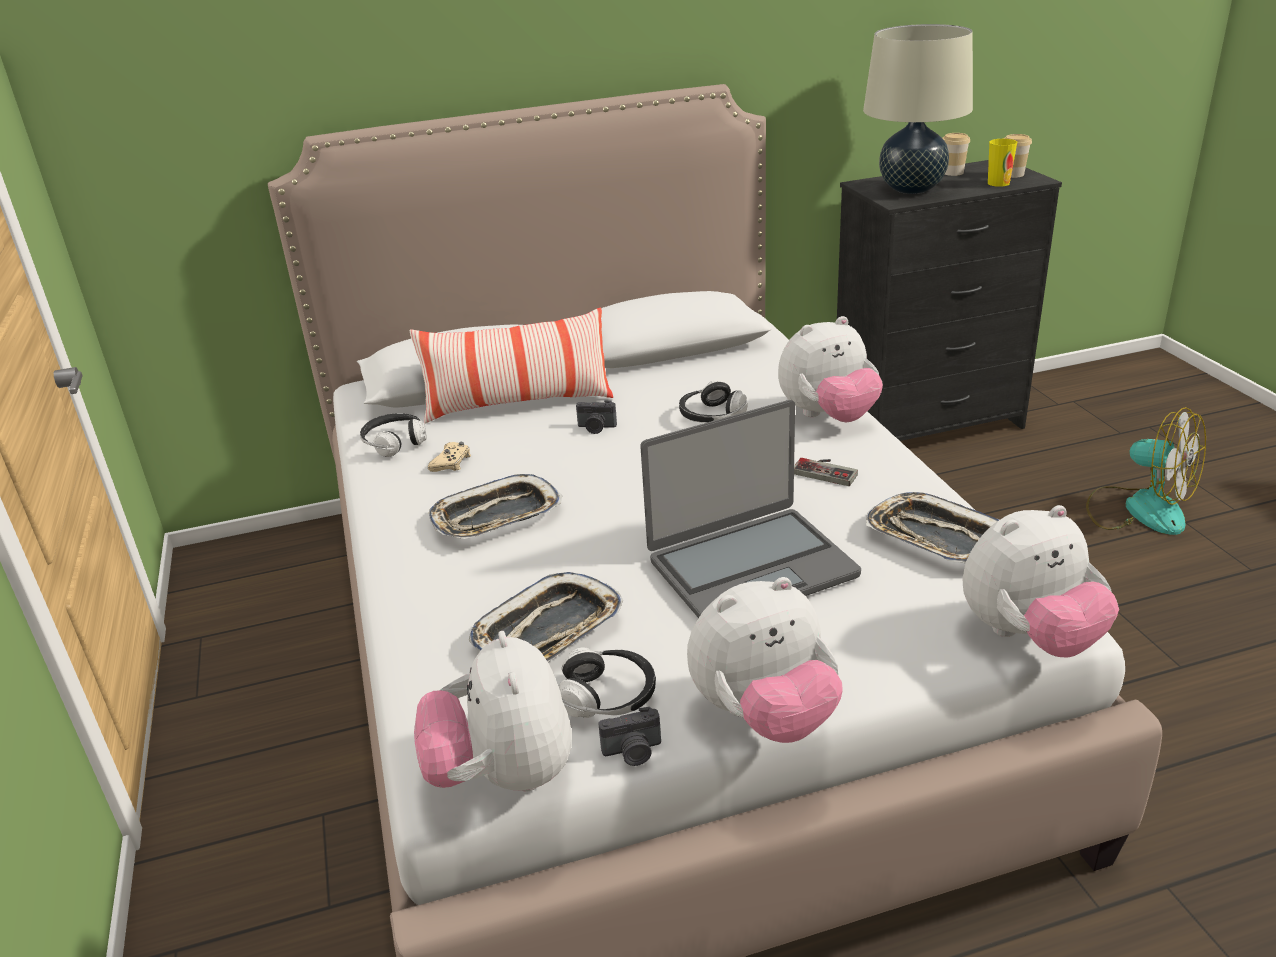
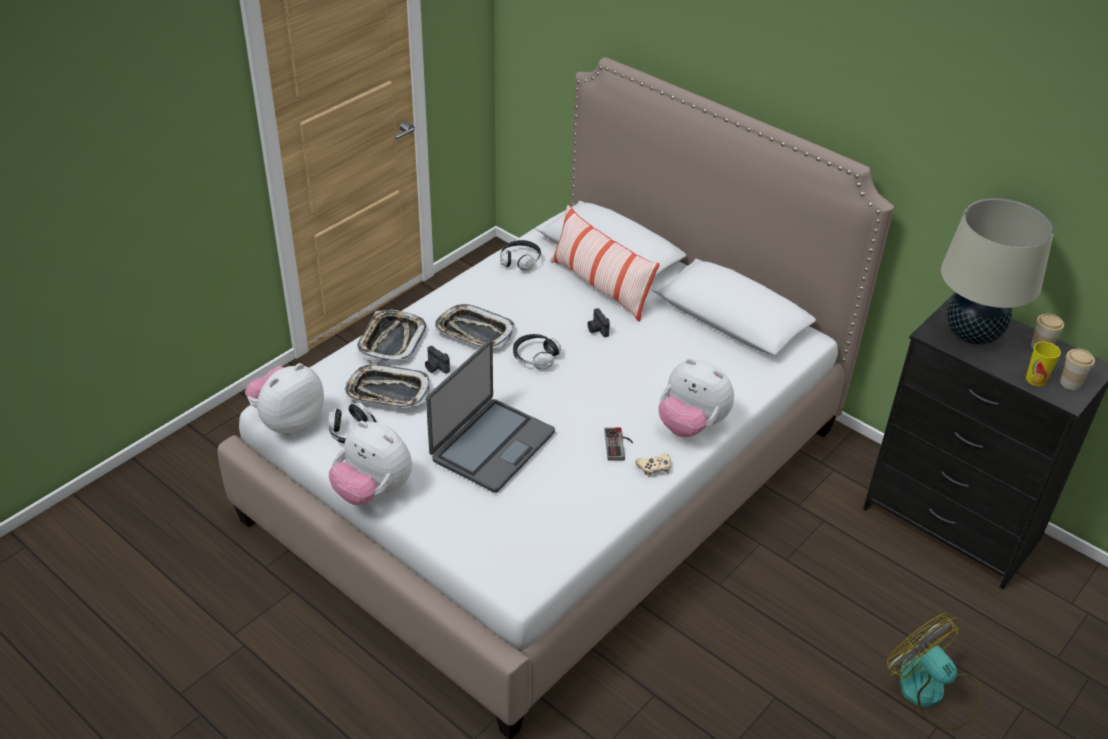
camera: 55 degrees right, 10 degrees up
beige game controller [428,442,471,472] -> beige game controller moved to [635,453,671,477]
camera [598,707,661,766] -> camera moved to [425,346,450,373]
laptop [640,400,861,618] -> laptop turned 90 degrees counterclockwise [426,340,555,493]
headphones [679,381,748,423] -> headphones moved to [513,334,561,370]
tray [866,492,999,563] -> tray moved to [357,310,426,363]
plush toy [963,505,1119,657] -> none
fan [1086,407,1206,535] -> fan turned 135 degrees clockwise [885,613,981,730]

